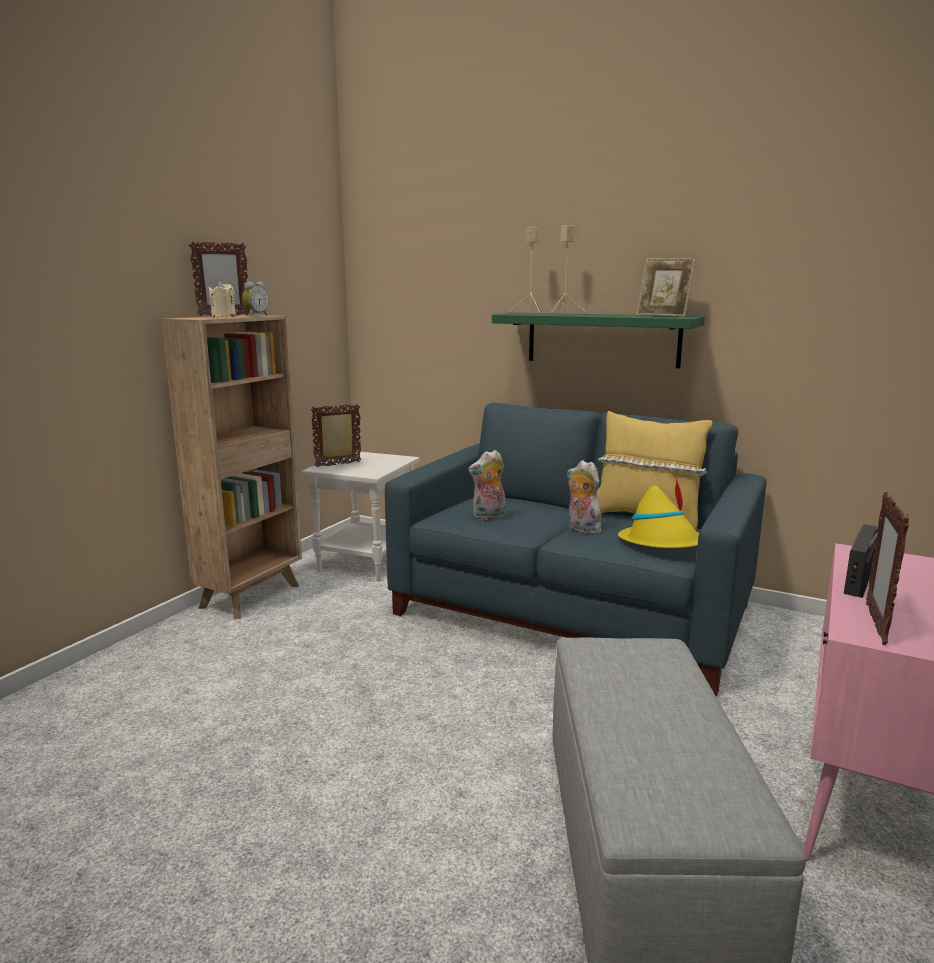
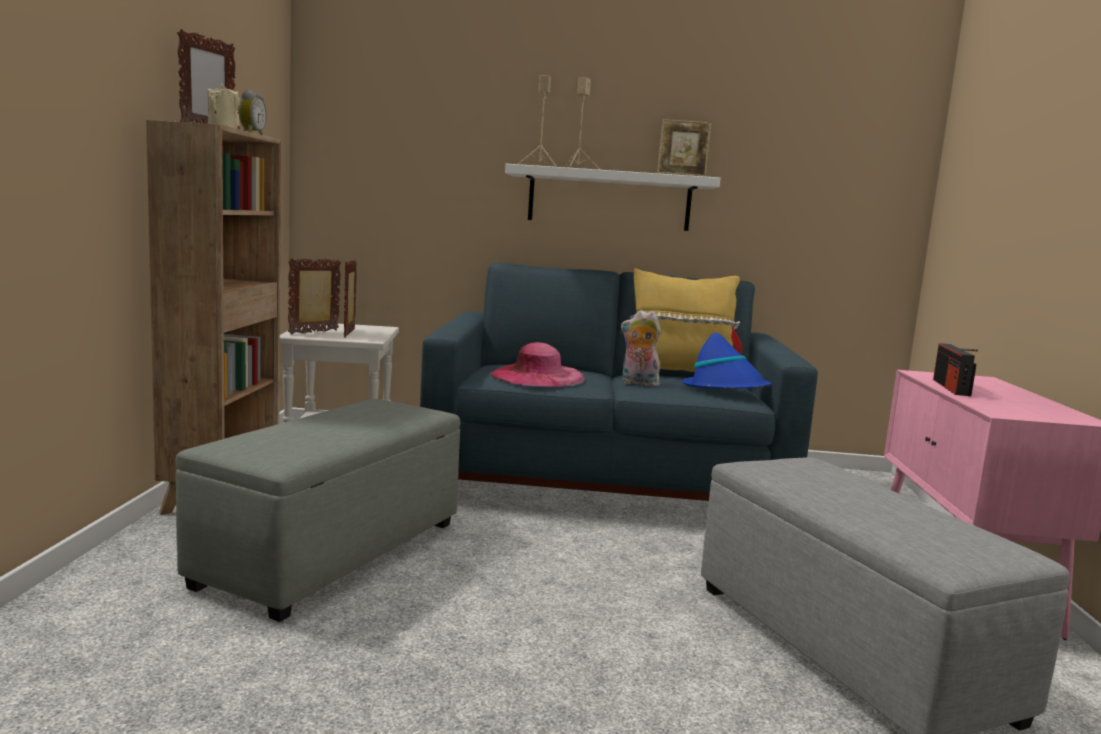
camera: 25 degrees left, 5 degrees down
plush toy [468,450,506,520] -> pink hat [491,342,585,387]
green shelf [492,313,705,368] -> white shelf [505,164,720,231]
yellow hat [618,477,699,548] -> blue hat [682,325,772,389]
picture frame [866,492,909,645] -> picture frame moved to [344,259,357,337]
none -> grey ottoman [175,399,460,622]

